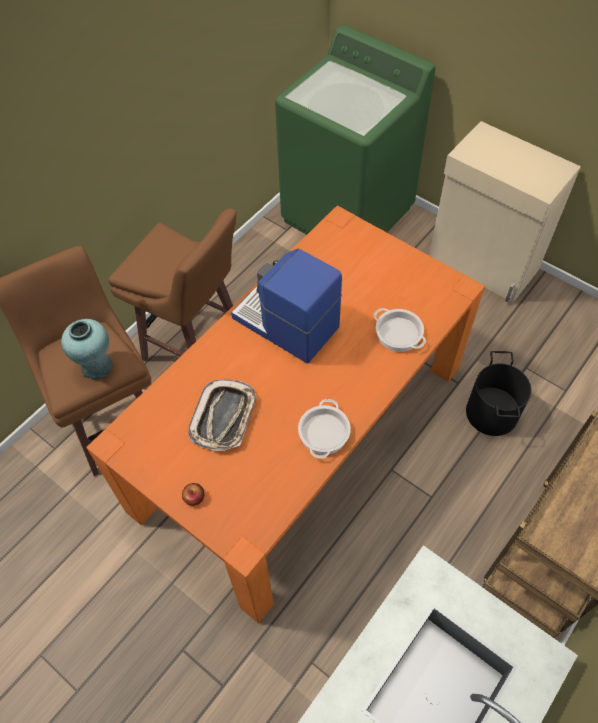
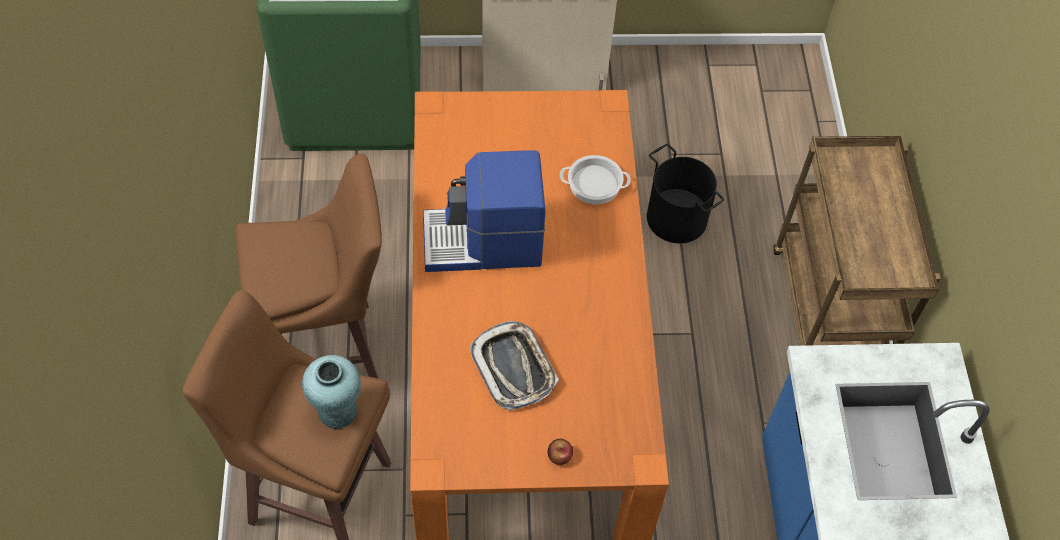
camera: 45 degrees left, 0 degrees up
cooking pot [298,399,351,458] -> none

